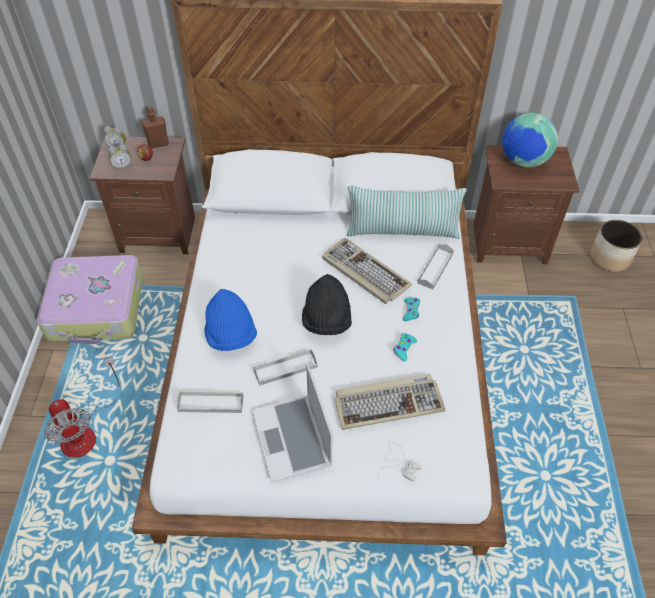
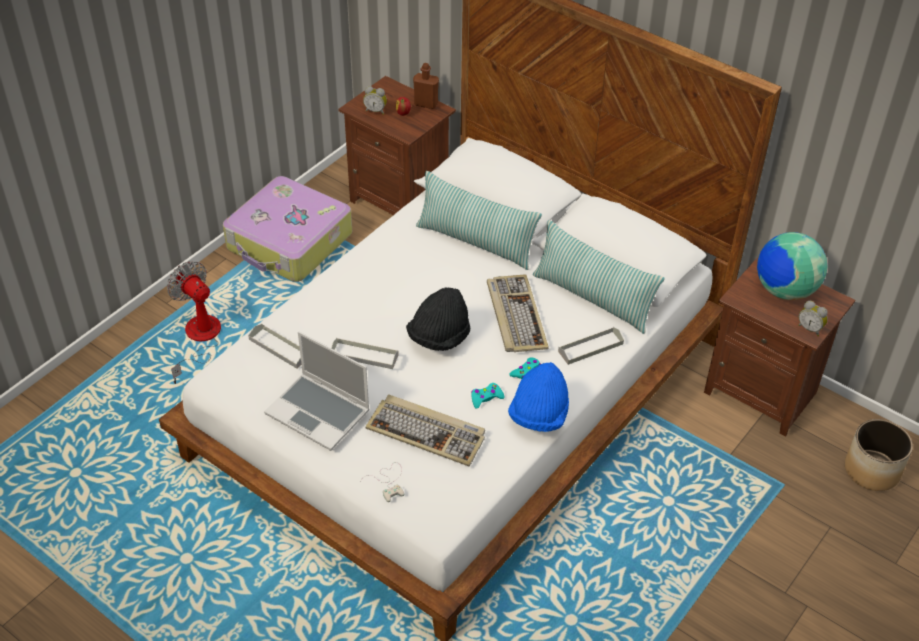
camera: 35 degrees right, 5 degrees down
fan [44,357,119,458] -> fan turned 135 degrees clockwise [167,261,221,384]
alarm clock [104,126,126,147] -> alarm clock moved to [798,301,828,336]
blue hat [204,289,257,351] -> blue hat moved to [508,362,569,432]
laptop [252,363,332,483] -> laptop turned 75 degrees counterclockwise [264,332,370,451]
none -> pillow [416,171,542,270]

